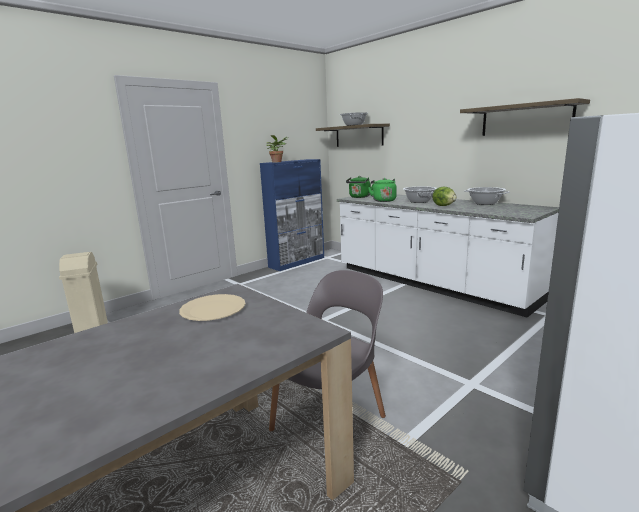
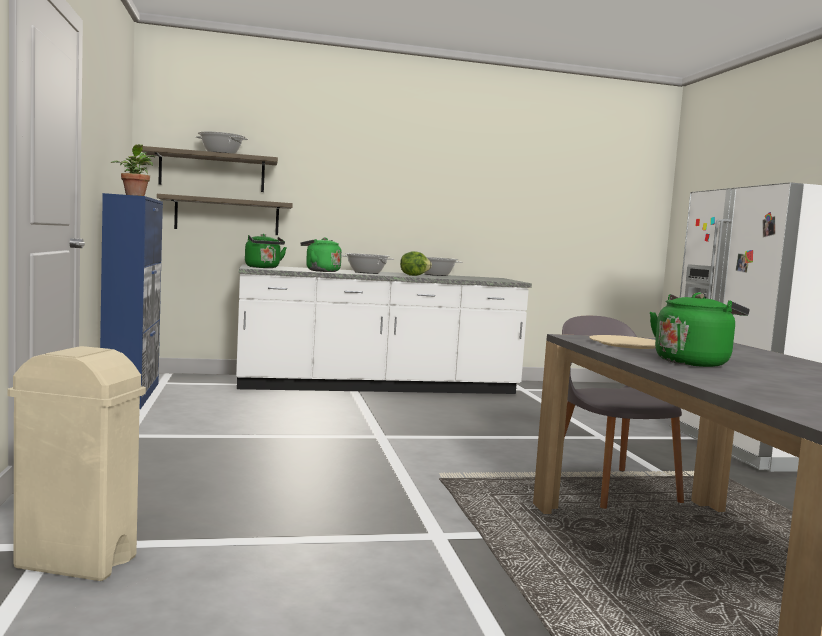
camera: 60 degrees left, 10 degrees down
shelf [460,98,590,136] -> shelf moved to [157,194,293,235]
none -> green kettle [650,293,749,367]

